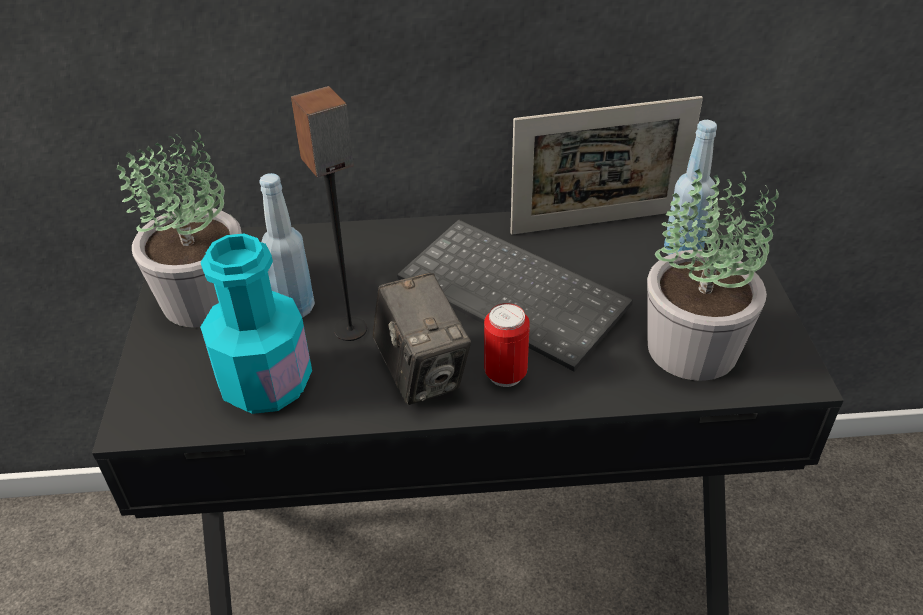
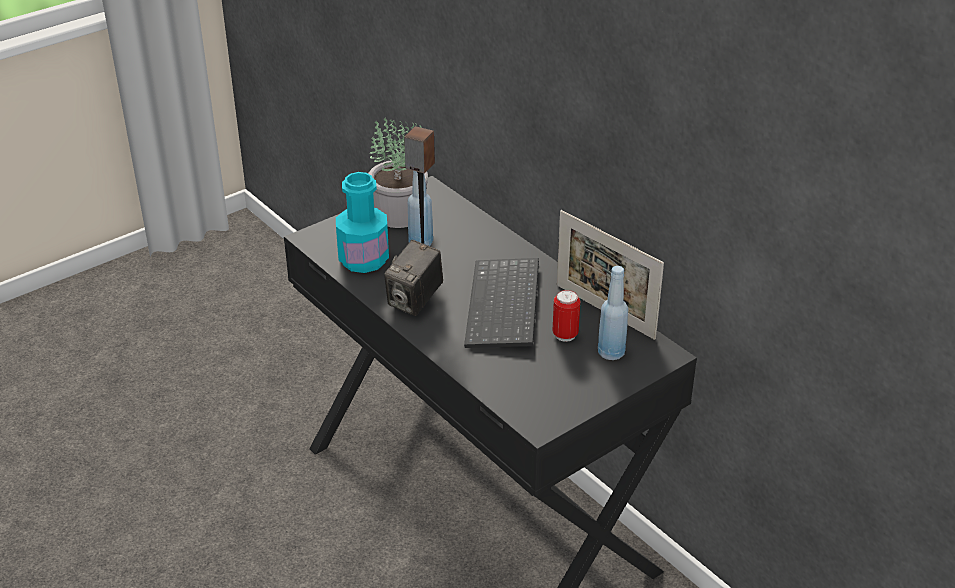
camera: 55 degrees right, 5 degrees down
can [484,303,530,387] -> can moved to [552,290,580,342]
potted plant [647,169,779,381] -> none

